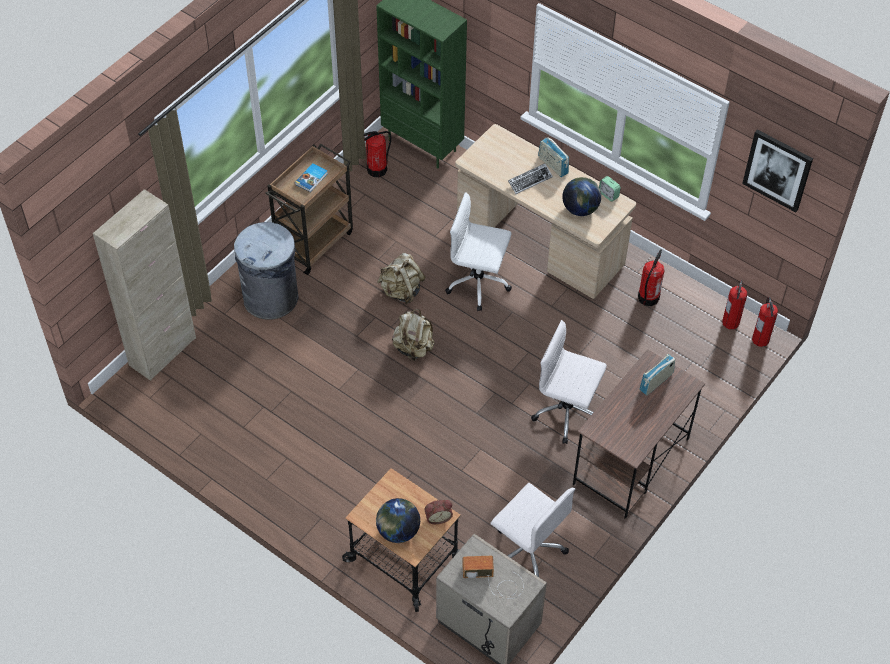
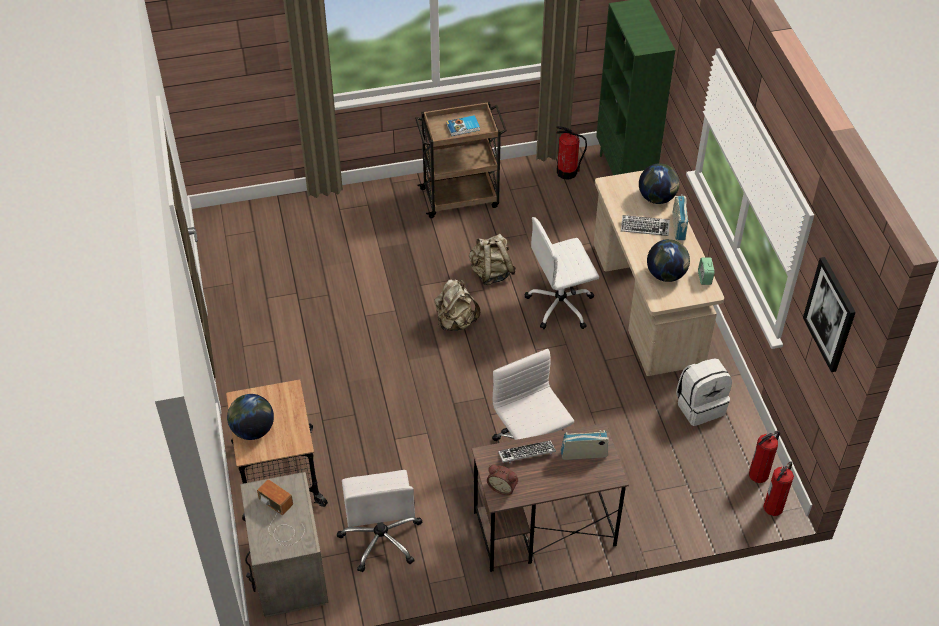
camera: 40 degrees right, 5 degrees down
beige cabinet [93,189,196,381] -> none
grey trash can [234,222,298,320] -> none
alarm clock [425,500,453,524] -> alarm clock moved to [487,465,518,495]
white office chair [445,192,512,311] -> white office chair turned 75 degrees counterclockwise [524,217,599,329]
fire extinguisher [638,249,665,306] -> white backpack [676,358,732,426]
none -> keyboard [498,440,556,464]
none -> globe [639,164,679,204]

